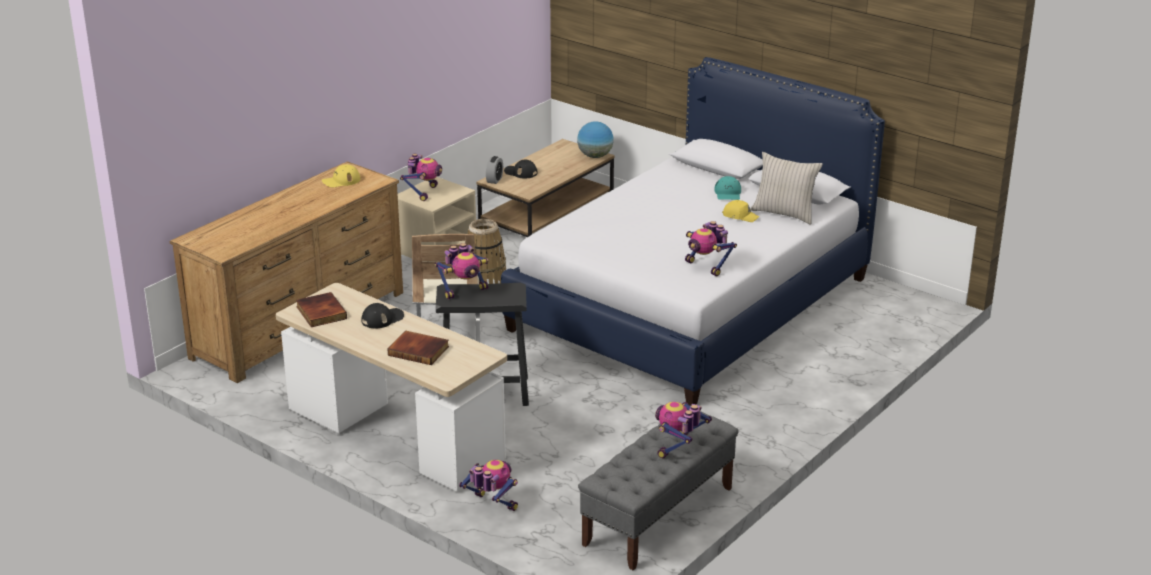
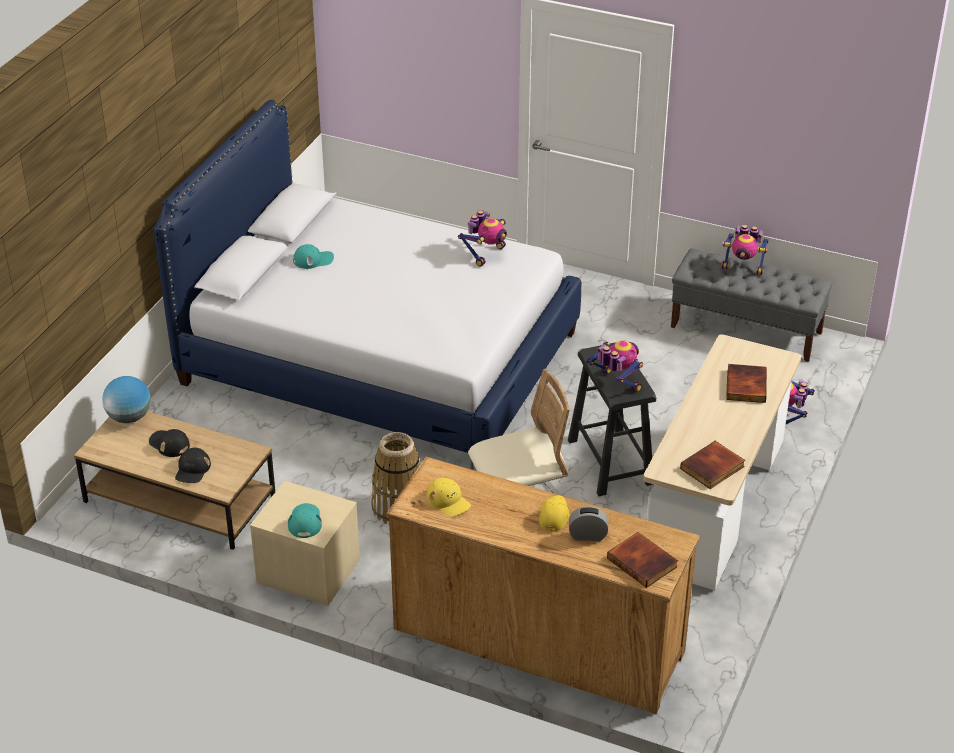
camera: 105 degrees left, 10 degrees up
black cap [361,303,404,328] -> black cap moved to [149,429,190,457]
toy robot [400,154,442,201] -> turquoise cap [288,503,322,538]
alarm clock [486,156,503,184] -> alarm clock moved to [569,506,608,541]
yellow cap [722,200,759,222] -> yellow cap moved to [539,495,569,532]
beige pillow [751,152,823,225] -> none
none -> book [607,532,678,588]

